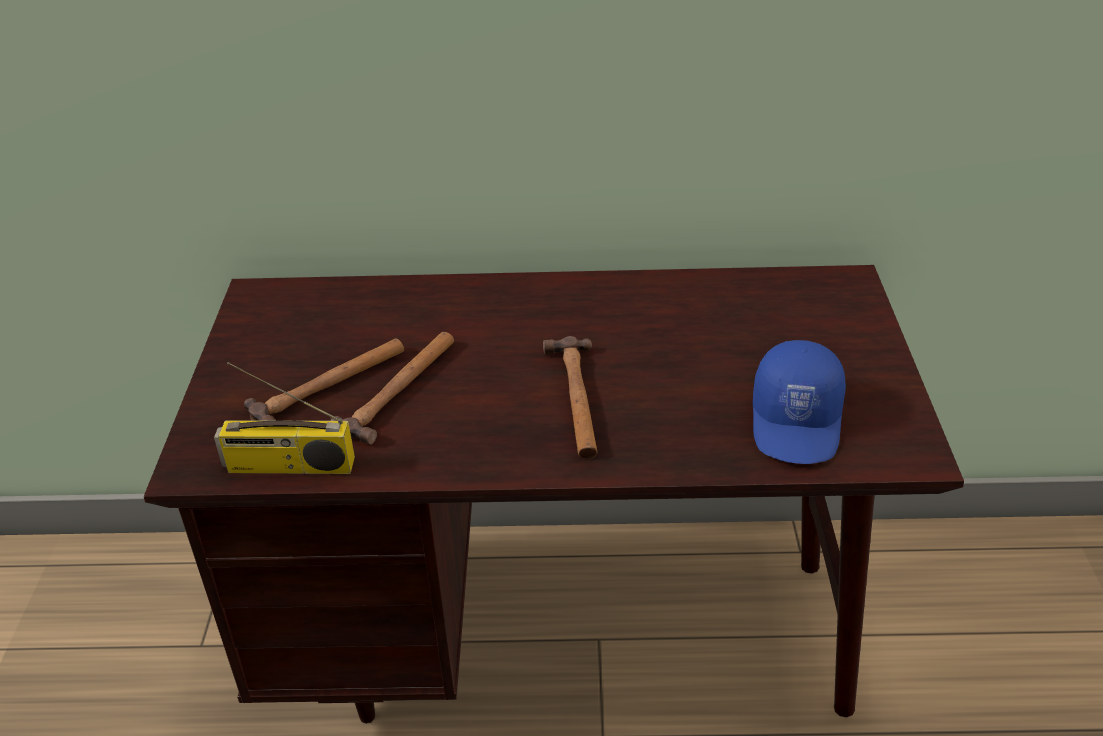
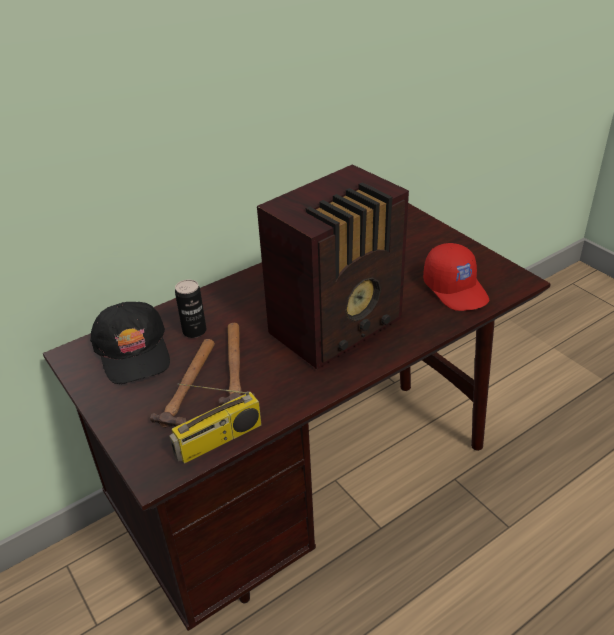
camera: 35 degrees left, 0 degrees up
hammer [543,336,597,459] -> radio [257,164,409,370]
blue cap [753,340,846,464] -> red cap [423,243,489,311]
none -> black cap [90,302,170,384]
none -> can [175,280,206,338]

